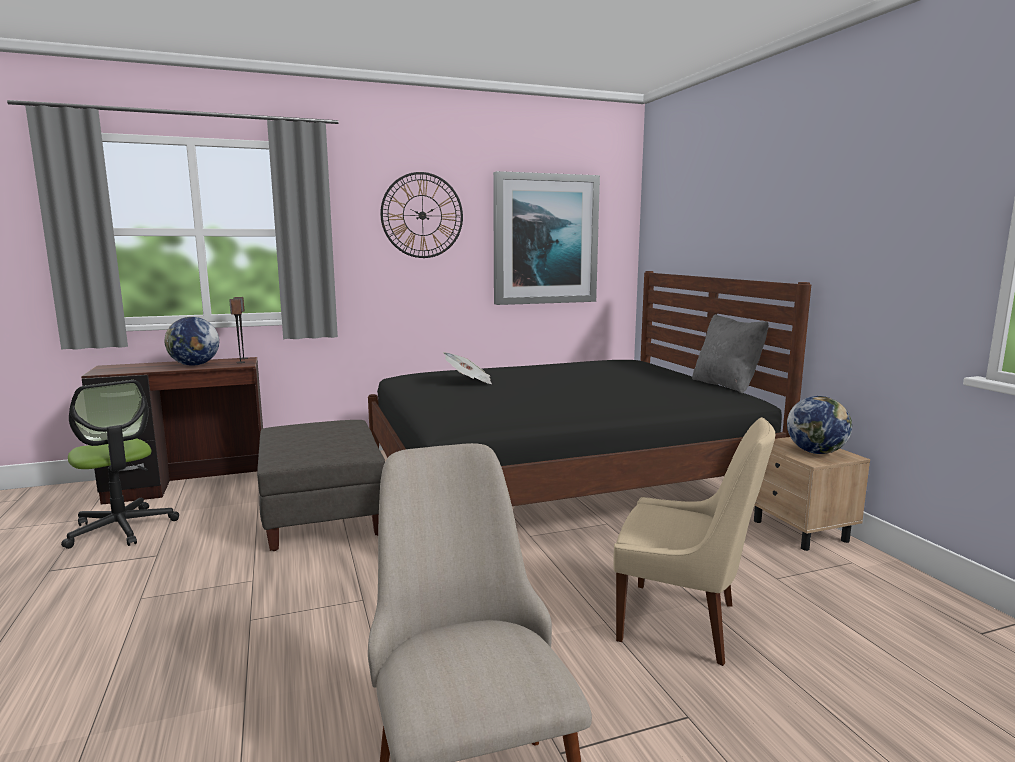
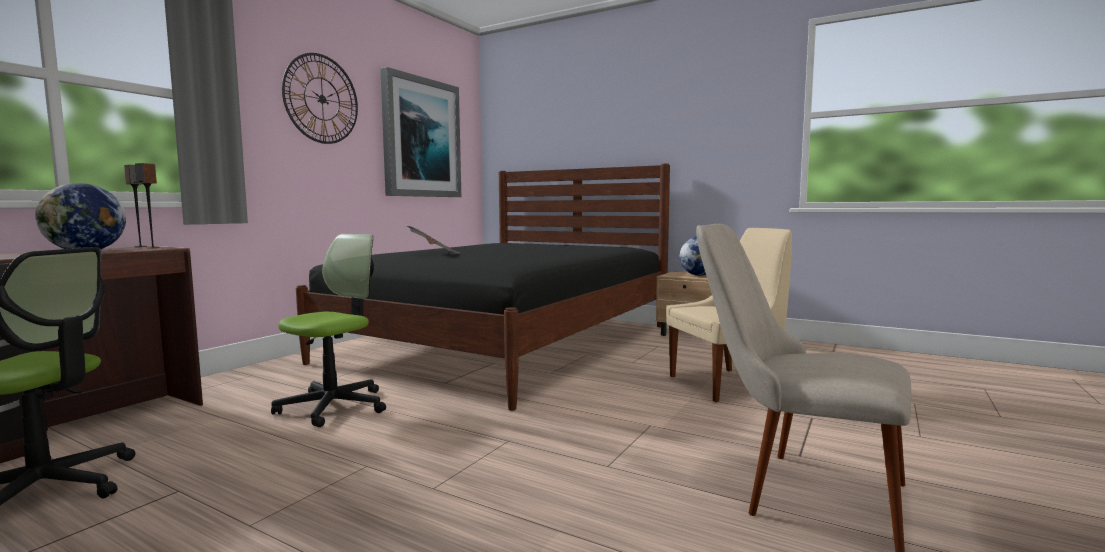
camera: 40 degrees left, 5 degrees down
grey ottoman [257,420,385,551] -> office chair [271,234,386,427]
grey pillow [692,314,769,394] -> none

